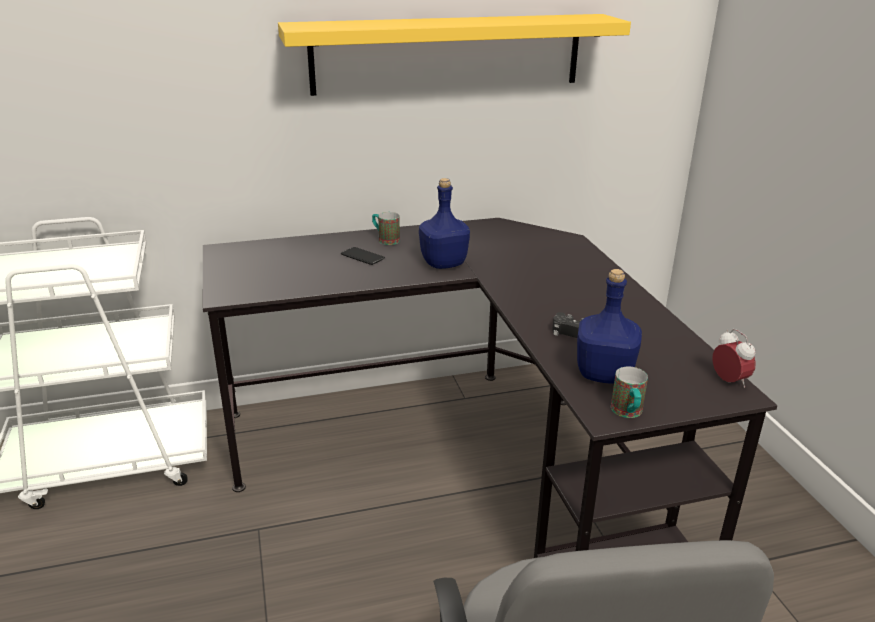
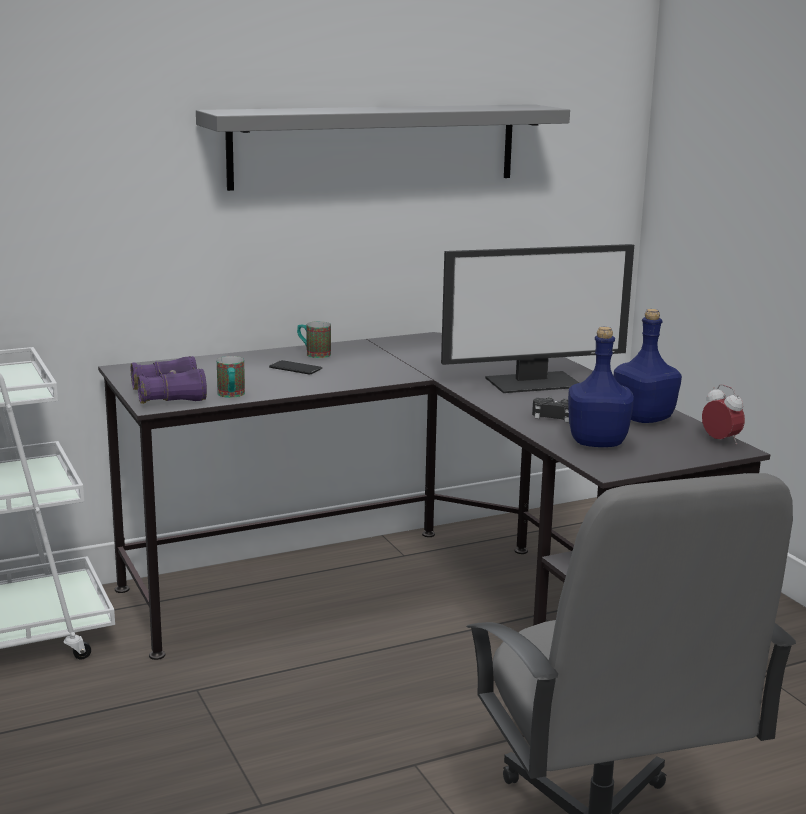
camera: 10 degrees left, 10 degrees down
yellow shelf [278,14,631,96] -> grey shelf [196,104,570,191]
blue bottle [419,178,470,269] -> blue bottle moved to [614,309,682,423]
mug [611,367,648,418] -> mug moved to [217,356,245,398]
none -> purple binoculars [131,356,207,404]
none -> monitor [441,244,634,393]

